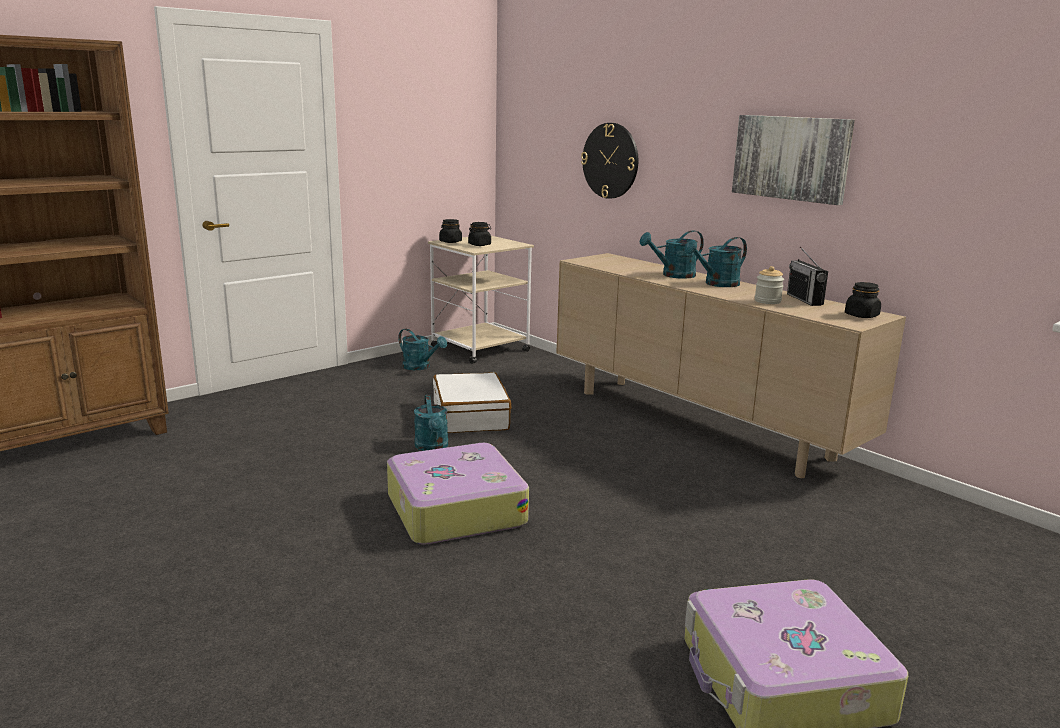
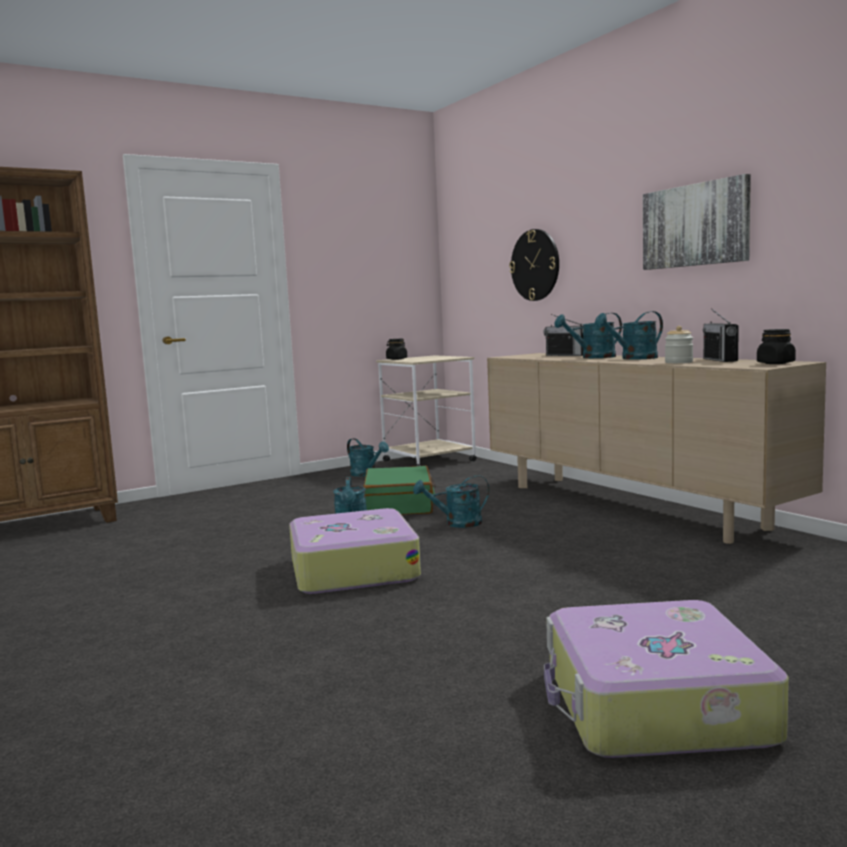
camera: 10 degrees right, 10 degrees down
white suitcase [433,372,511,433] -> green suitcase [363,466,436,515]
black jar [468,222,491,246] -> none
none -> turquoise watering can [413,475,489,528]
none -> radio [543,314,583,356]

